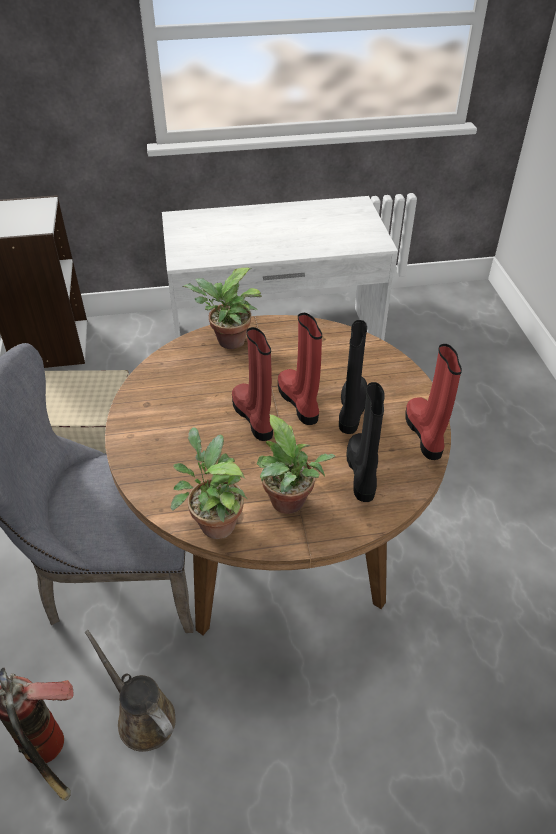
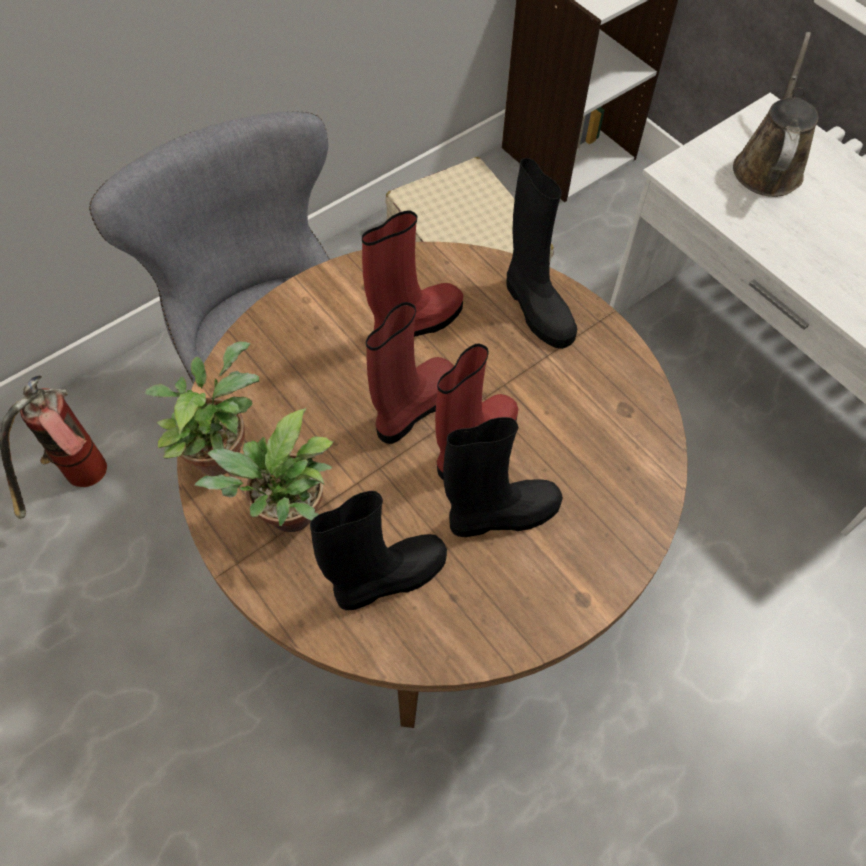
camera: 60 degrees right, 15 degrees up
brown watering can [85,630,176,752] -> brown watering can moved to [733,32,818,197]
potted plant [182,267,262,349] -> black boot [506,158,577,349]
red boot [405,344,462,460] -> red boot moved to [362,210,463,337]

